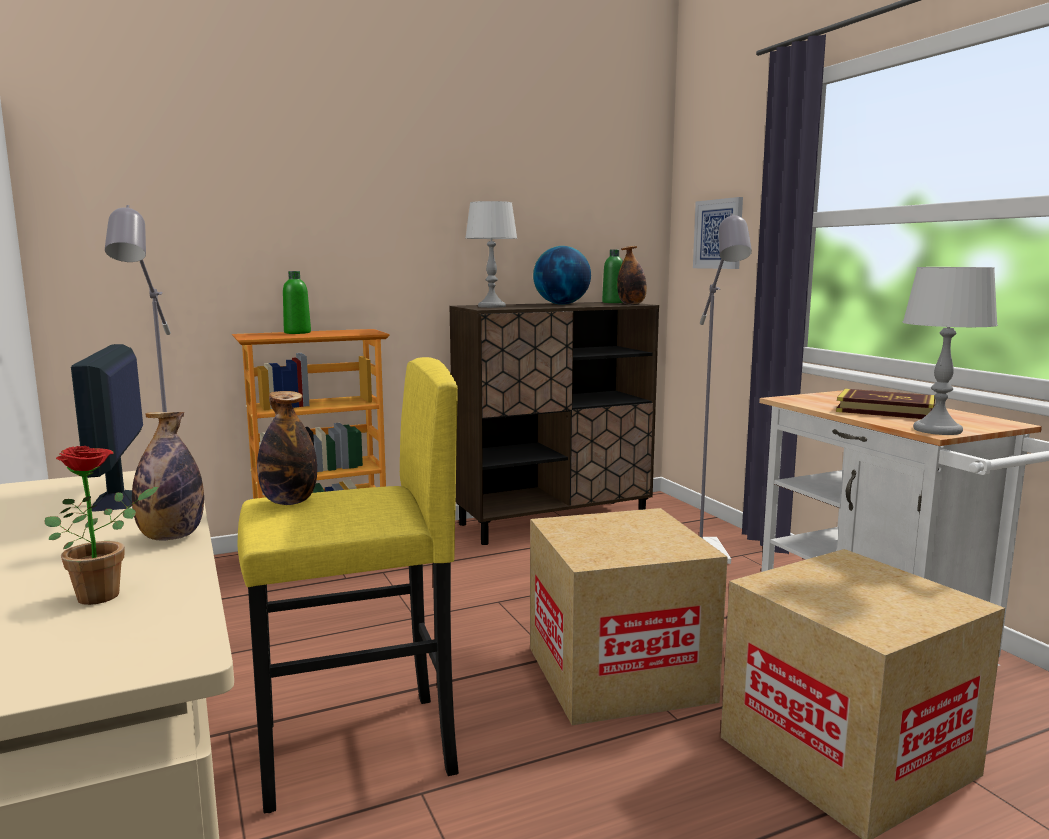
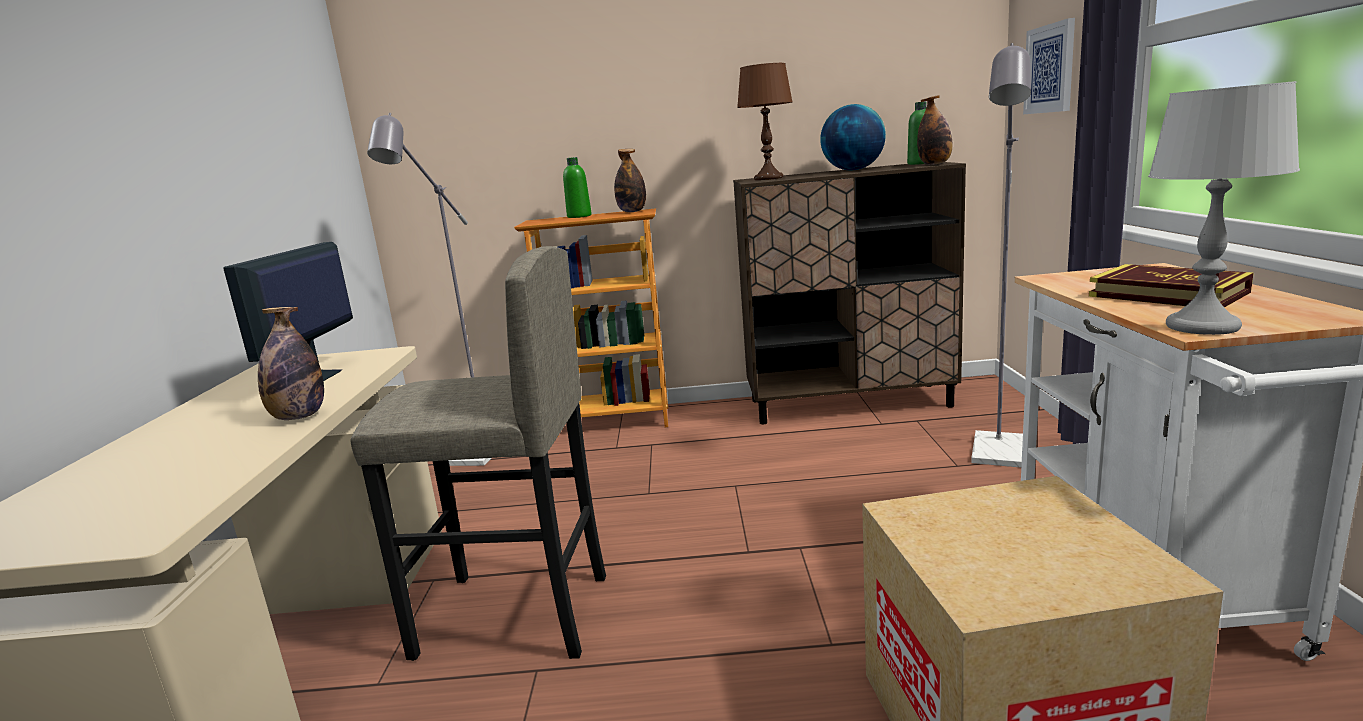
camera: 25 degrees right, 5 degrees up
potted plant [44,446,158,605] -> none
yellow stool [237,357,459,813] -> grey stool [350,246,606,661]
bottle [257,391,317,505] -> bottle moved to [614,149,646,212]
grey table lamp [465,201,517,308] -> brown table lamp [737,63,793,180]
cardboard box [530,508,728,725] -> none

